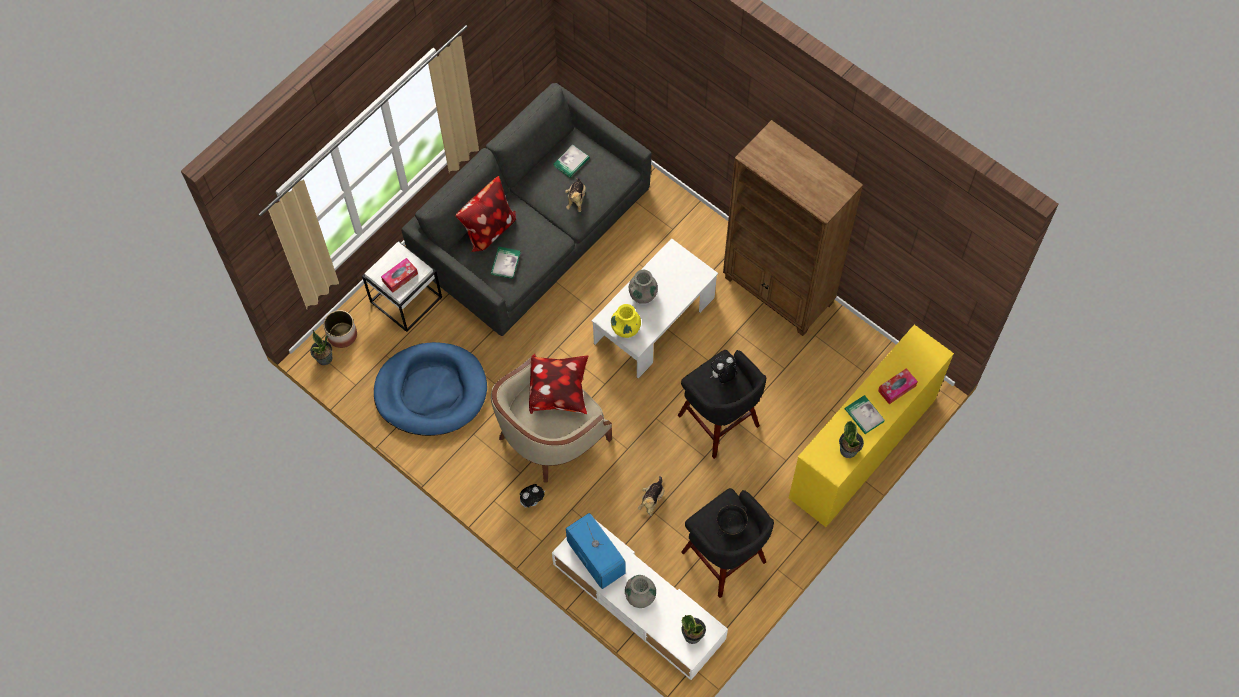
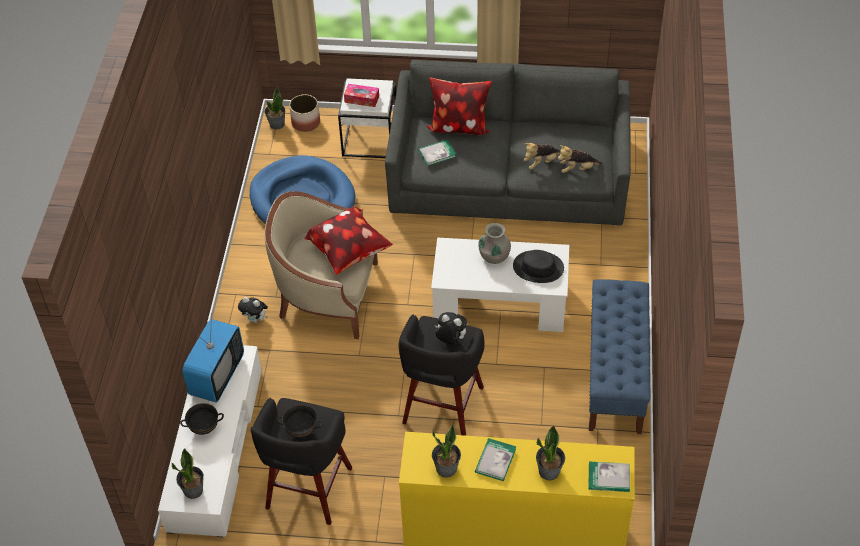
camera: 55 degrees right, 15 degrees down
book [554,145,590,178] -> book moved to [589,462,630,492]
yellow vase [611,304,641,338] -> none
grey vase [625,575,656,608] -> black bowl [180,403,224,435]
plush toy [638,476,664,516] -> plush toy moved to [558,145,603,173]
brown bookcase [723,120,863,336] -> blue bench [589,279,650,434]
tissue box [878,368,918,404] -> potted plant [536,426,565,480]
none -> black hat [513,250,564,283]

